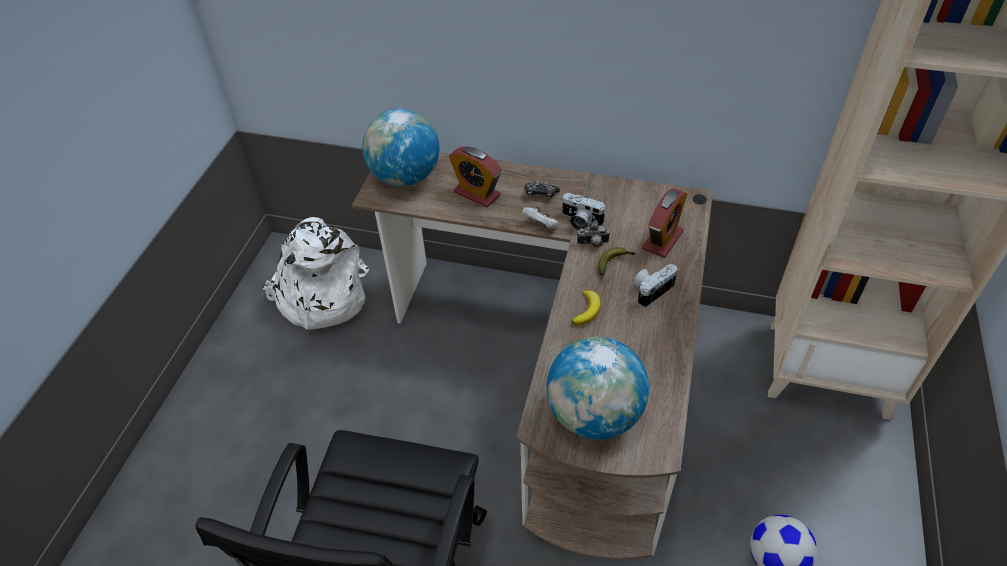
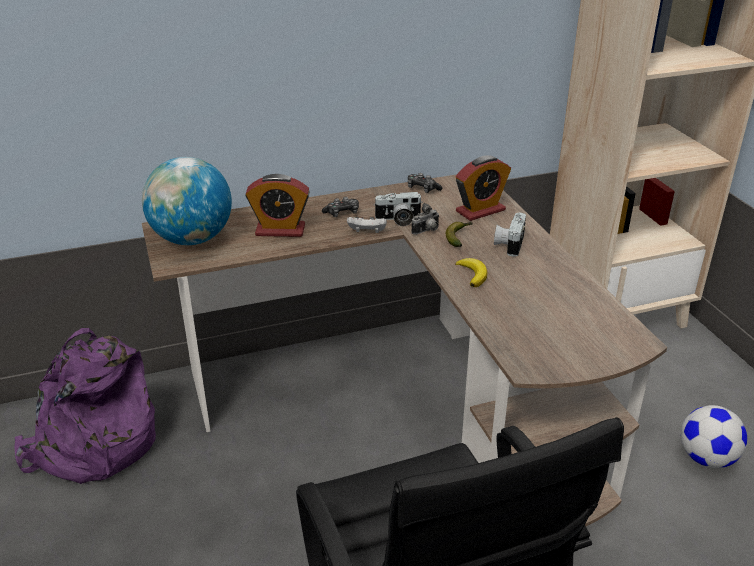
camera: 35 degrees left, 15 degrees down
white backpack [262,217,369,330] -> purple backpack [15,328,156,484]
globe [547,337,649,440] -> none
alarm clock [642,188,687,258] -> alarm clock turned 60 degrees clockwise [456,155,511,221]
none -> game controller [408,173,442,193]

